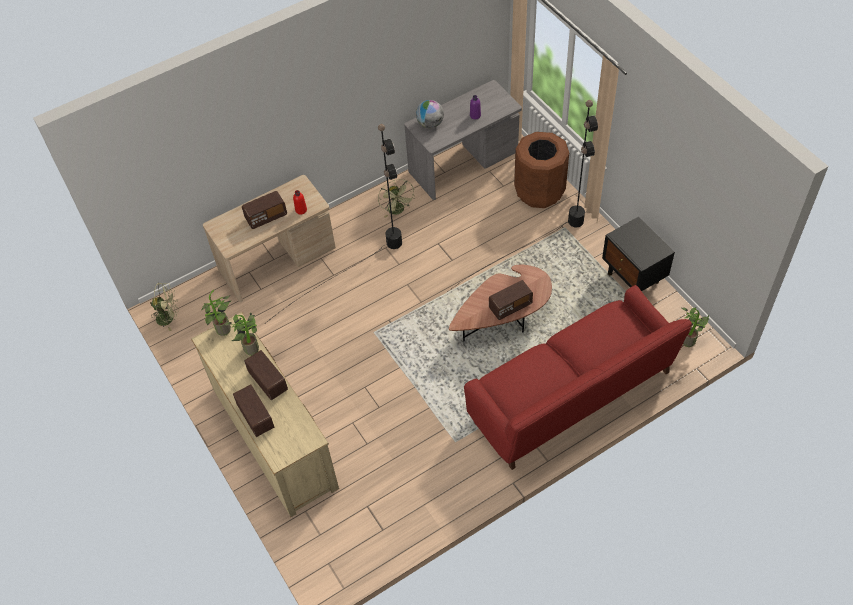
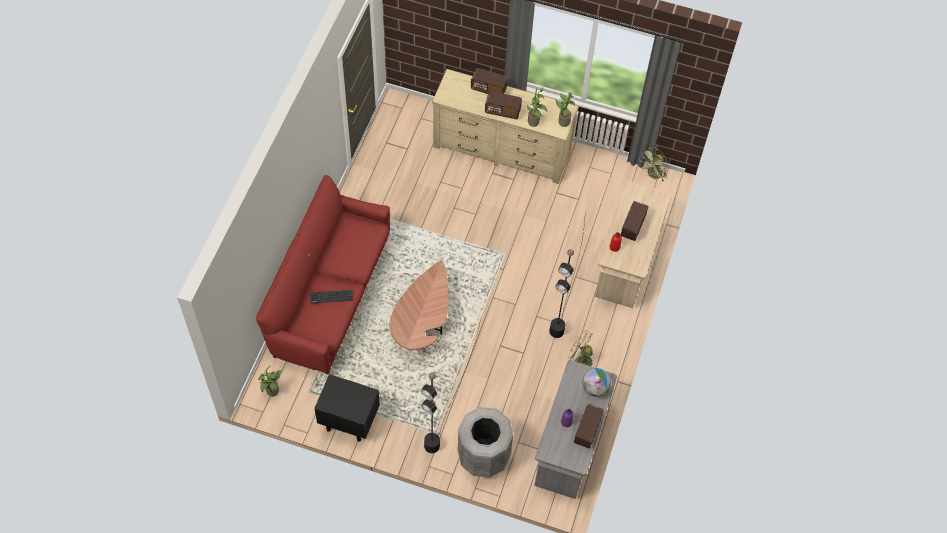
camera: 135 degrees right, 5 degrees up
radio [489,280,533,320] -> radio moved to [574,404,604,449]
brown trash can [514,132,569,208] -> grey trash can [458,407,513,478]
none -> keyboard [310,290,353,303]

